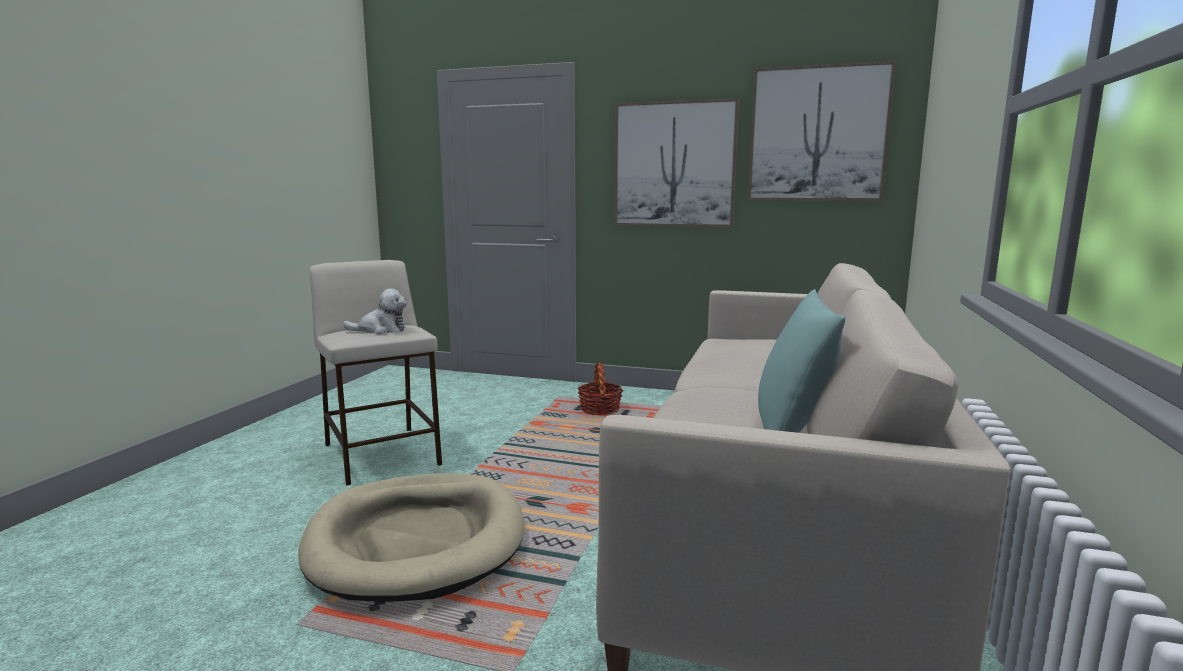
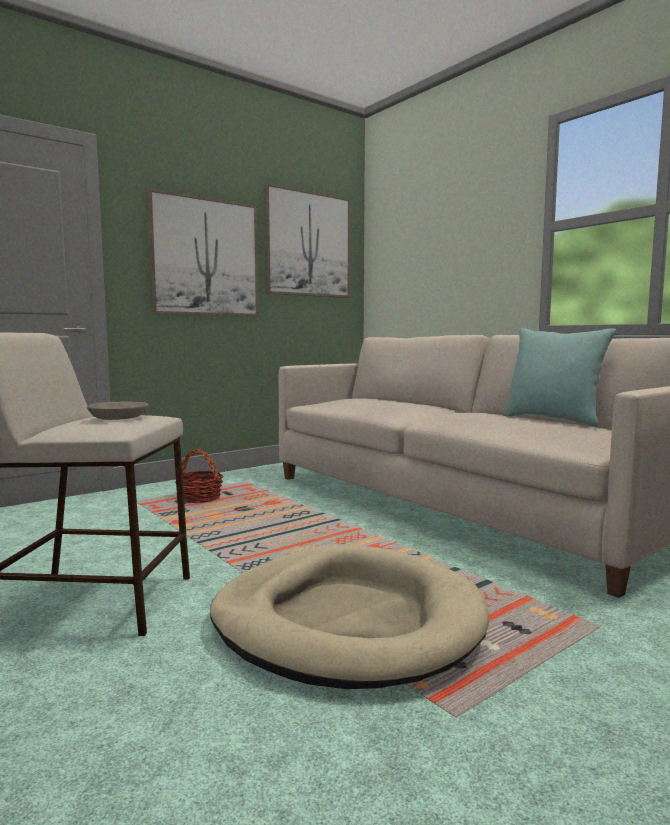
camera: 55 degrees left, 5 degrees down
plush toy [343,288,407,334] -> grey bowl [87,402,149,420]

